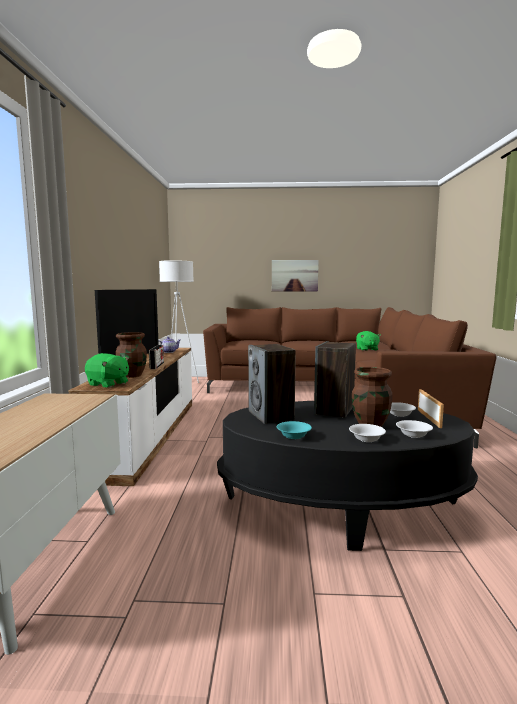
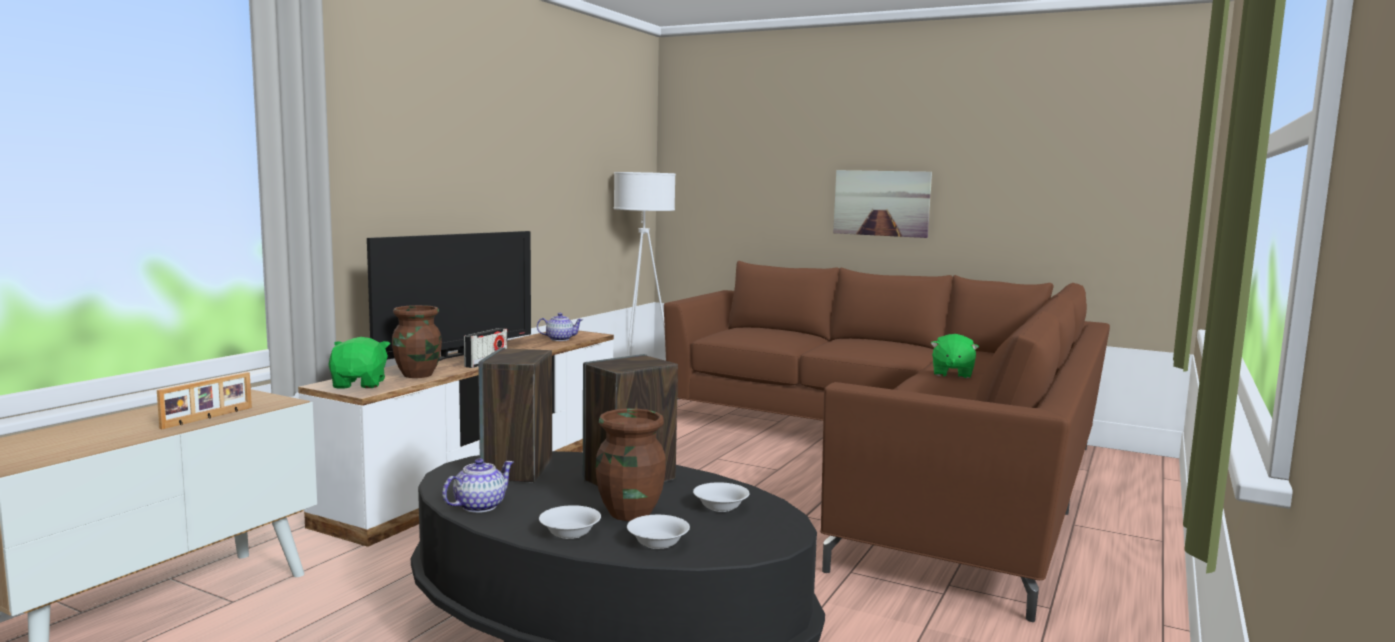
camera: 25 degrees right, 0 degrees up
green plush toy [85,353,129,388] -> green plush toy turned 150 degrees counterclockwise [328,337,390,389]
turquoise bowl [277,421,312,439] -> teapot [442,458,514,513]
picture frame [418,389,444,428] -> picture frame moved to [157,372,252,429]

